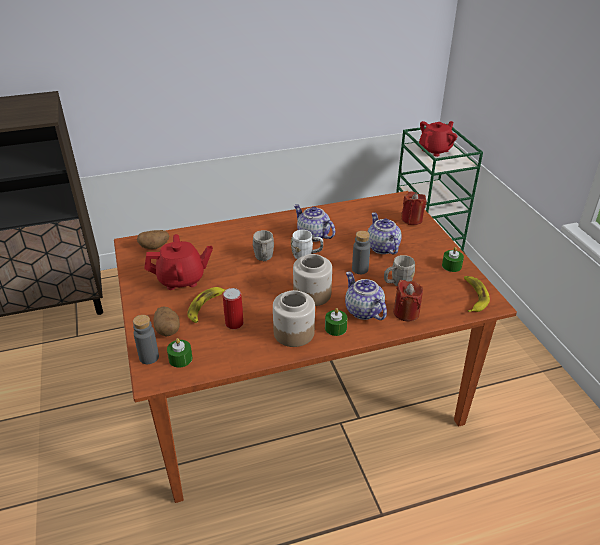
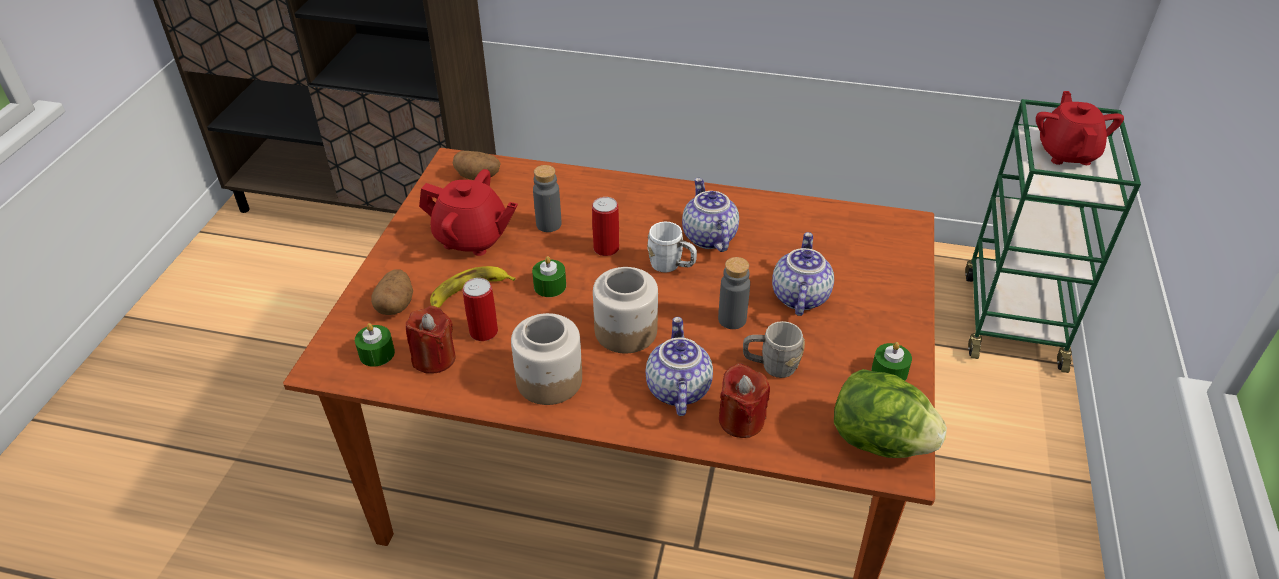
camera: 30 degrees right, 5 degrees up
grey bottle [133,315,159,364] -> grey bottle moved to [533,165,561,232]
grey mug [252,230,274,261] -> can [592,197,619,256]
green candle [325,308,348,336] -> green candle moved to [532,256,566,297]
red candle [401,192,427,225] -> red candle moved to [406,306,456,374]
red teapot [419,121,457,157] -> red teapot turned 75 degrees counterclockwise [1036,91,1124,165]
banana [464,276,490,312] -> lettuce [834,369,947,458]

